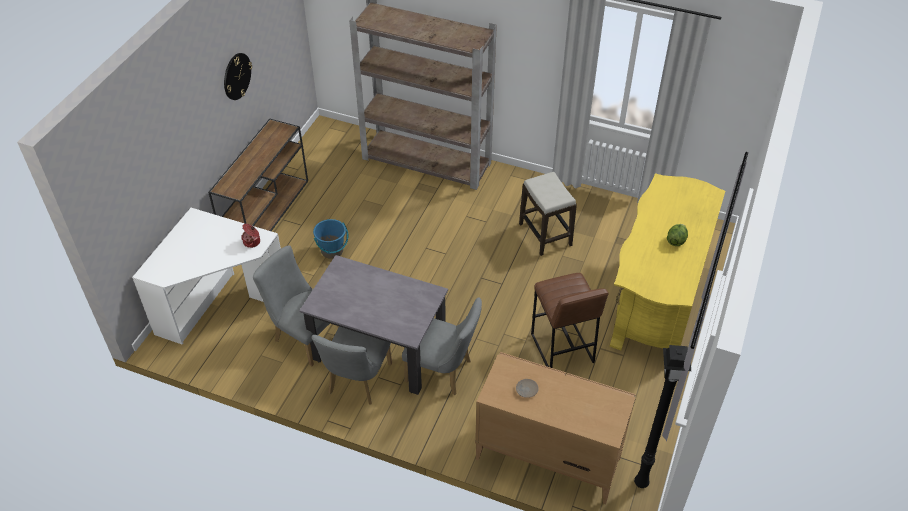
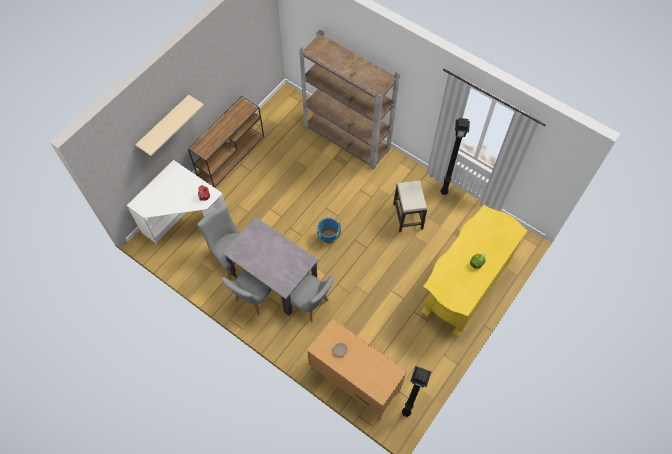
camera: 15 degrees right, 15 degrees up
wall clock [224,53,252,100] -> none
blue bucket [313,219,348,259] -> blue bucket moved to [317,218,341,243]
brown stool [531,273,609,368] -> none
none -> beige shelf [135,95,204,156]
none -> black floor lamp [440,118,470,195]

